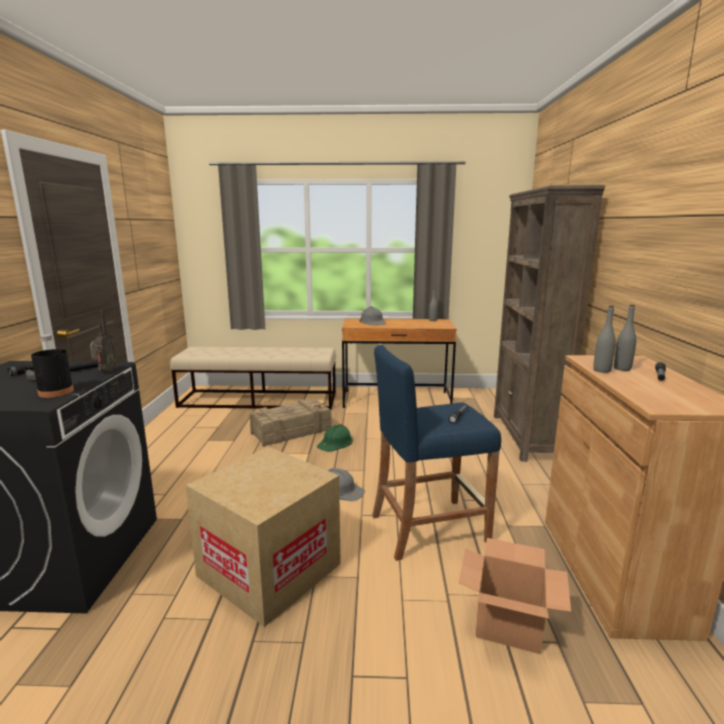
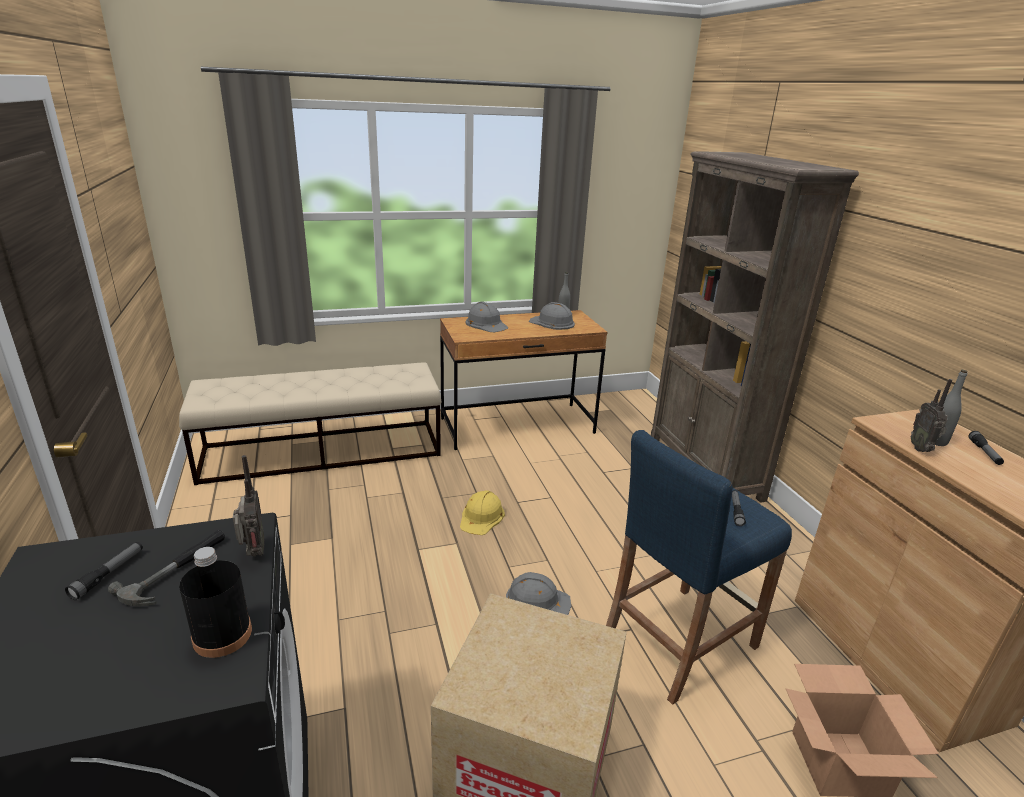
camera: 20 degrees left, 10 degrees up
crate [249,399,332,447] -> none
green hard hat [317,424,353,452] -> yellow hard hat [460,490,505,535]
grey bottle [593,306,616,373] -> radio [911,379,952,452]
none -> grey hard hat [529,302,575,330]

